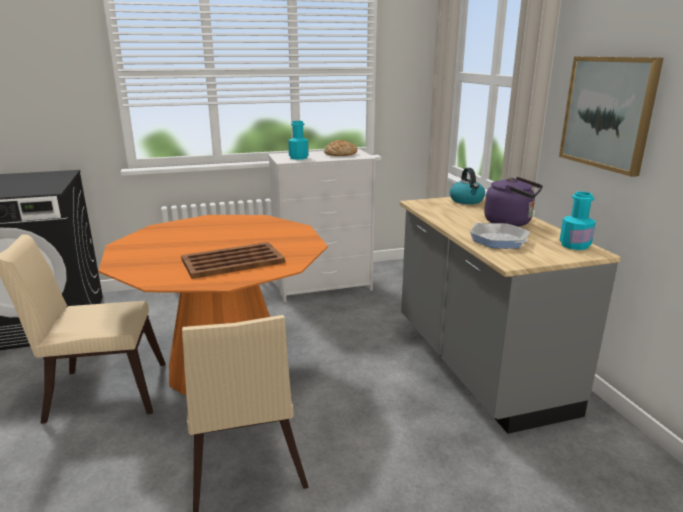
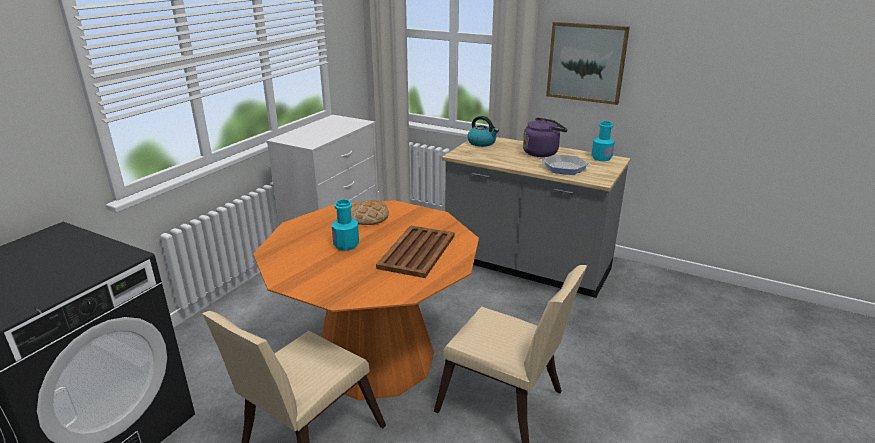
camera: 45 degrees left, 5 degrees up
turquoise bottle [288,121,309,160] -> turquoise bottle moved to [332,199,359,251]
bread [324,140,357,156] -> bread moved to [351,200,389,225]

